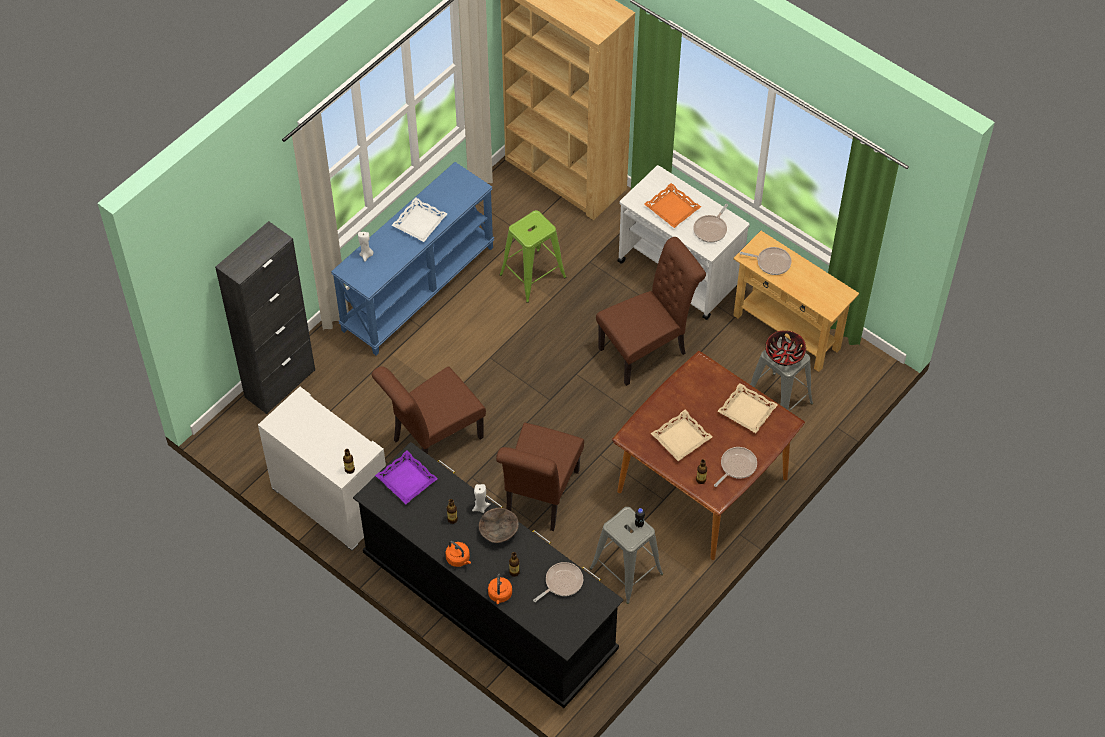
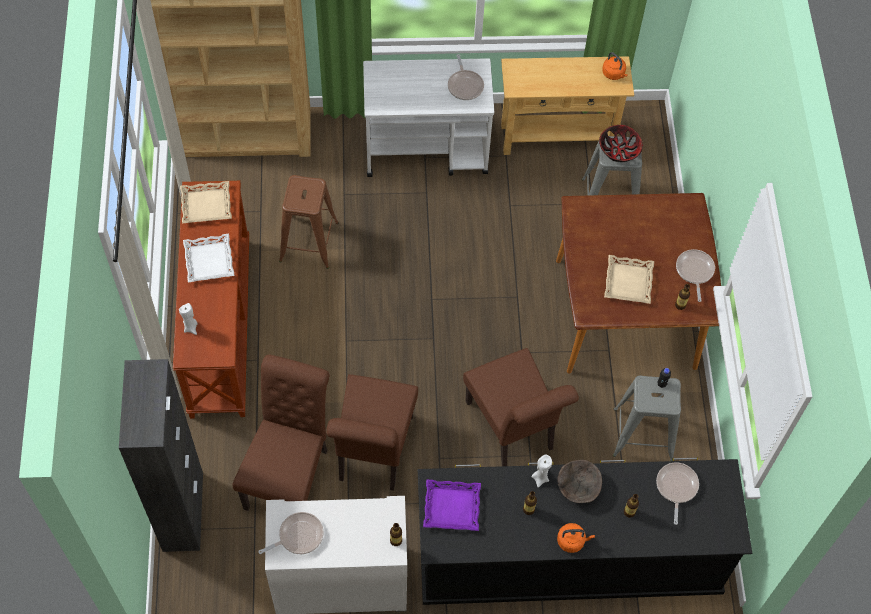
camera: 45 degrees left, 5 degrees up
blue console table [331,162,494,356] -> brown console table [173,181,249,419]
orange kettle [488,574,512,604] -> orange kettle moved to [602,52,628,80]
green stool [499,210,566,303] -> brown stool [279,175,339,269]
brown chair [596,237,706,386] -> brown chair moved to [233,354,329,511]
orange tray [644,183,701,228] -> none
beige tray [717,383,778,433] -> beige tray moved to [180,181,232,223]
frying pan [740,247,792,275] -> frying pan moved to [258,512,324,554]

